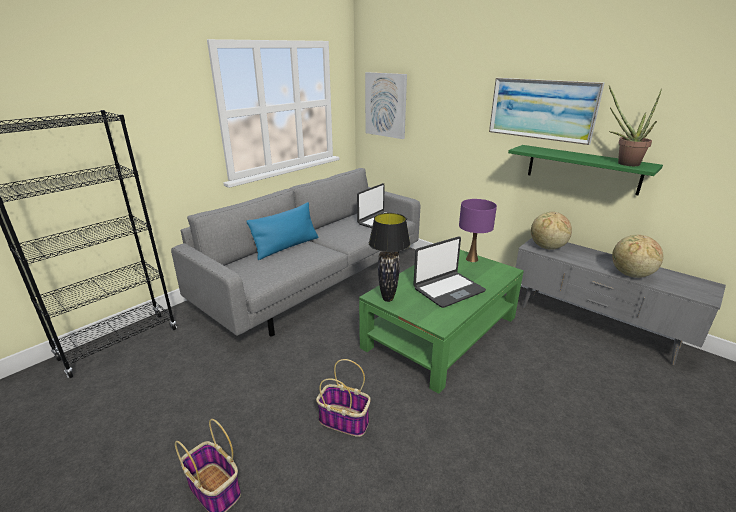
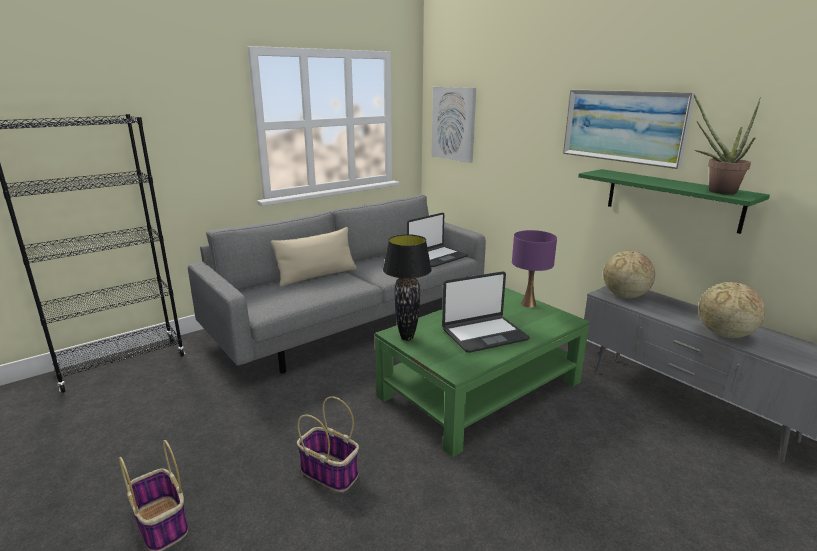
camera: 10 degrees right, 5 degrees down
blue pillow [246,202,318,260] -> beige pillow [271,227,356,287]

